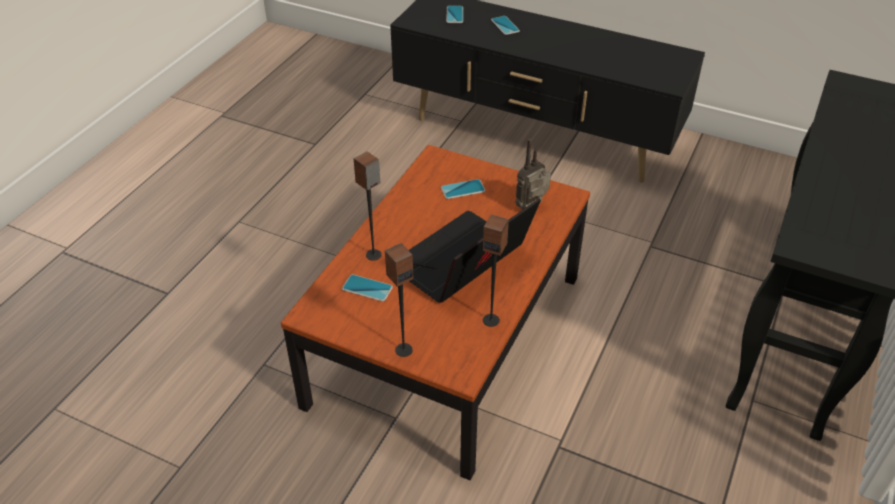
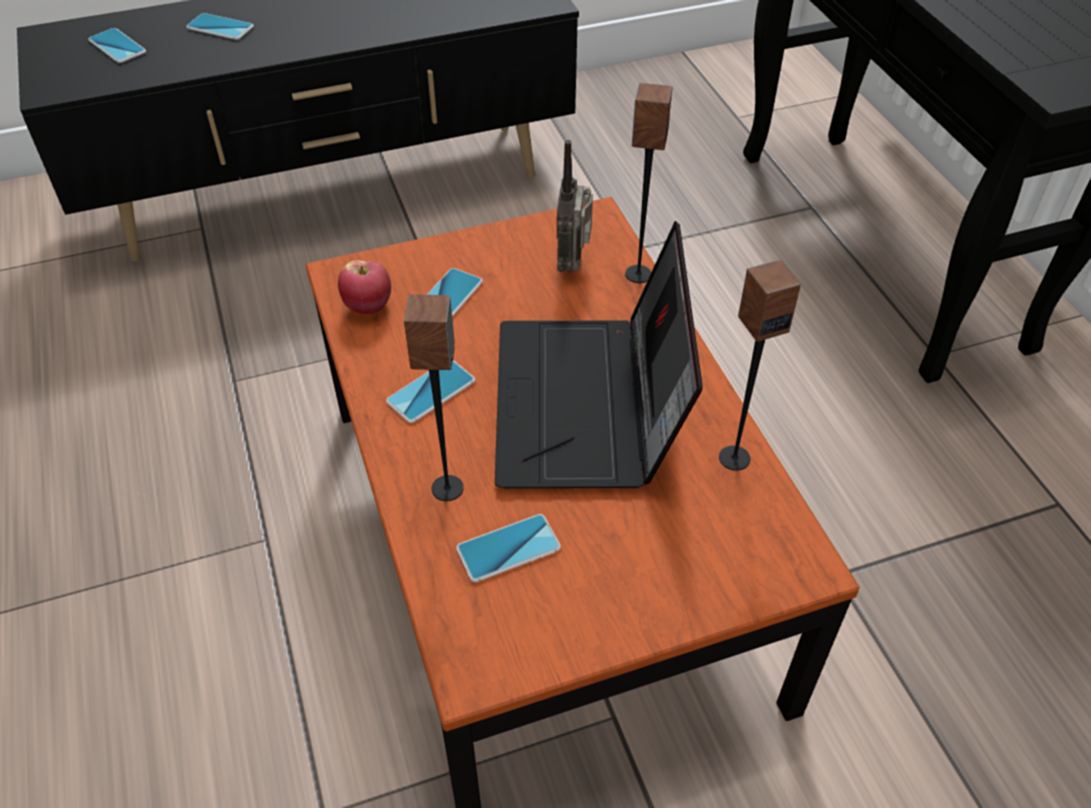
camera: 45 degrees left, 5 degrees up
speaker [385,243,413,357] -> speaker moved to [625,83,672,283]
none -> apple [338,260,391,314]
none -> phone [386,360,475,423]

